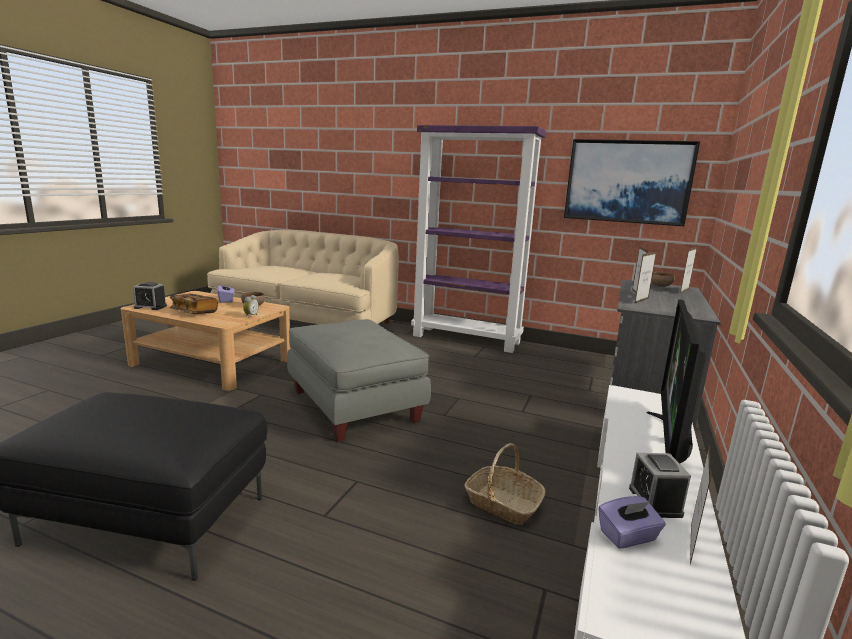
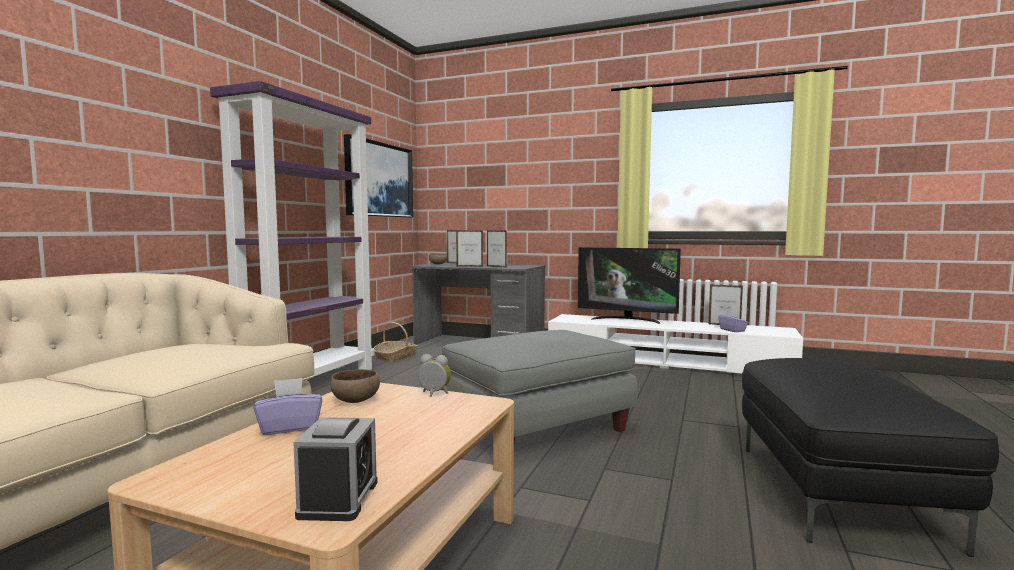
camera: 90 degrees left, 10 degrees down
book [170,294,218,314] -> none
basket [464,443,545,525] -> basket moved to [373,322,418,362]
alarm clock [629,453,691,518] -> none

